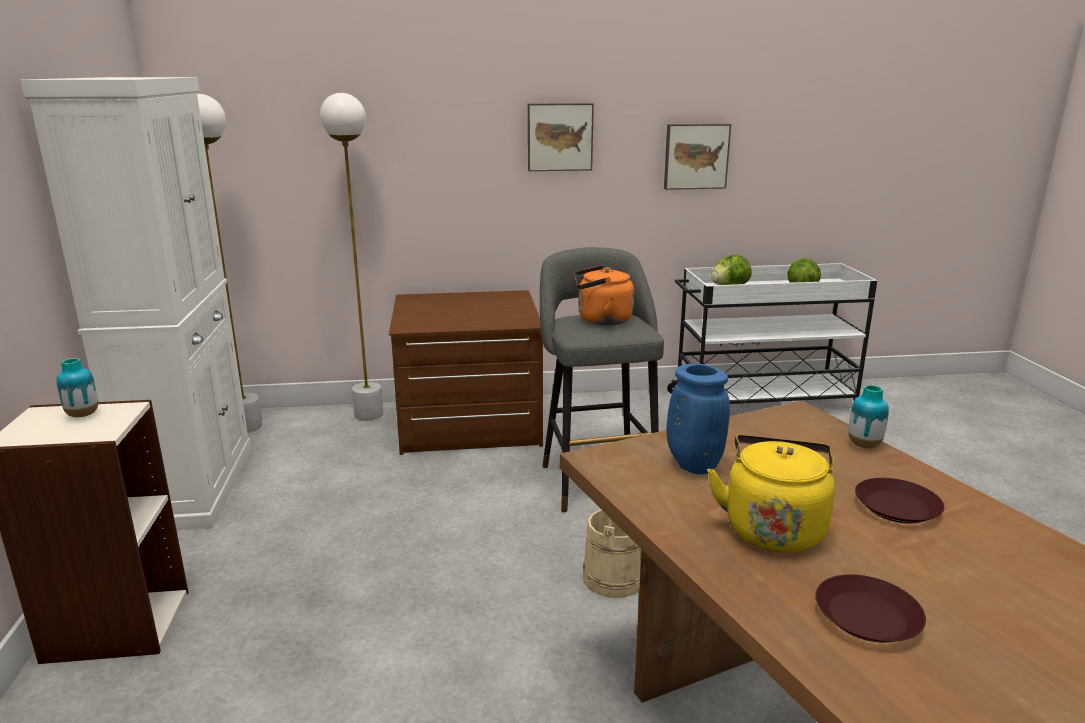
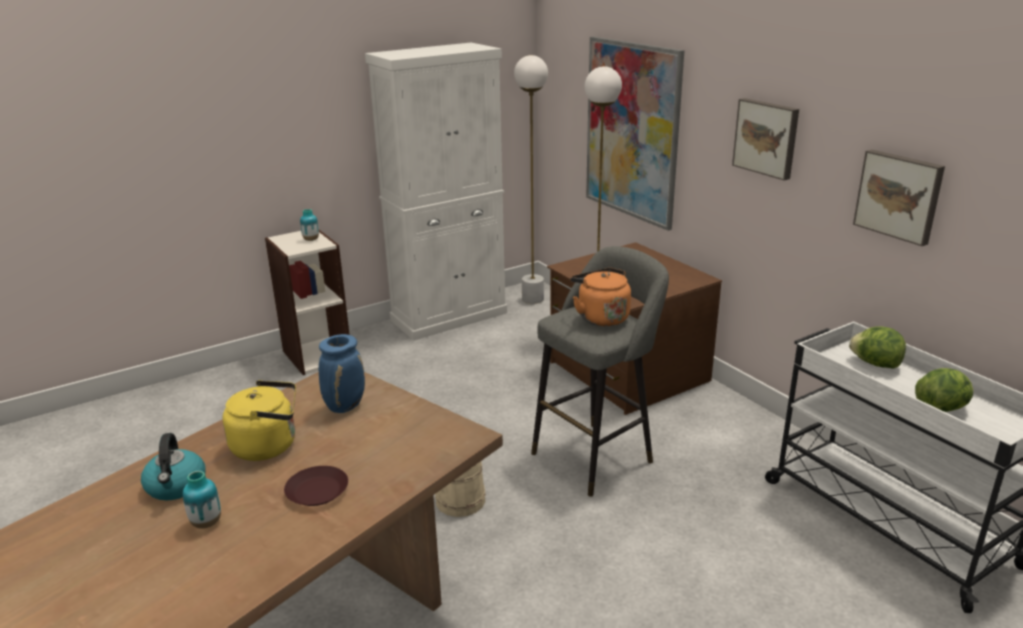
camera: 65 degrees right, 5 degrees up
brown plate [815,574,926,642] -> kettle [141,433,206,500]
vase [848,385,889,448] -> vase moved to [183,471,221,528]
none -> picture [586,37,684,231]

